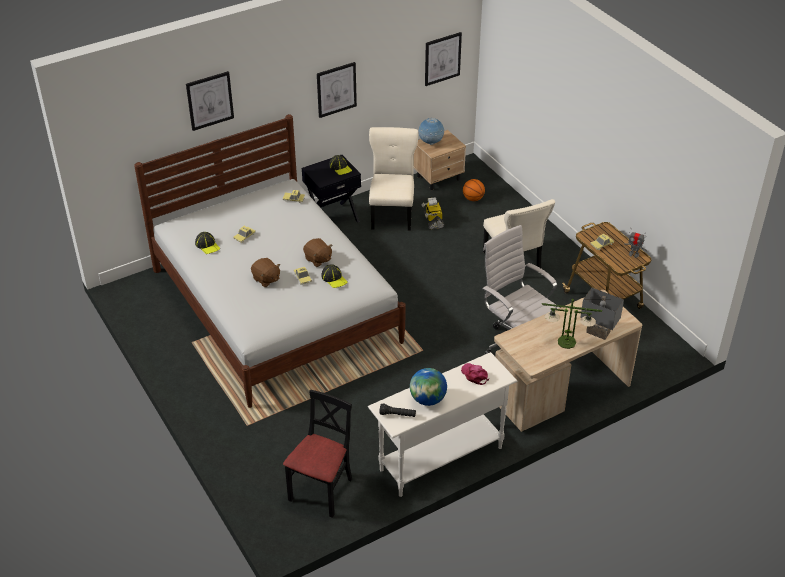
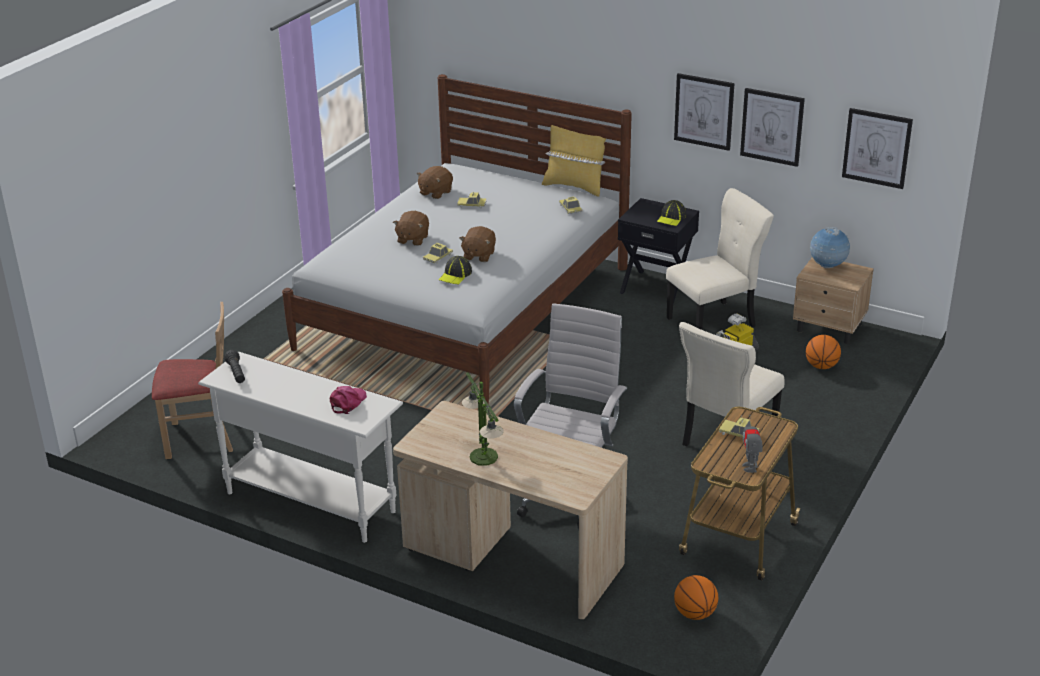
camera: 60 degrees right, 10 degrees down
picture [186,71,234,131] -> picture moved to [740,88,805,167]
cap [195,232,220,254] -> brown plush toy [417,166,453,199]
black chair [283,390,352,518] -> beige chair [152,302,233,459]
globe [410,368,447,406] -> none
grey table lamp [580,288,624,340] -> none
none -> yellow pillow [542,125,606,197]
none -> basketball [674,575,718,620]

